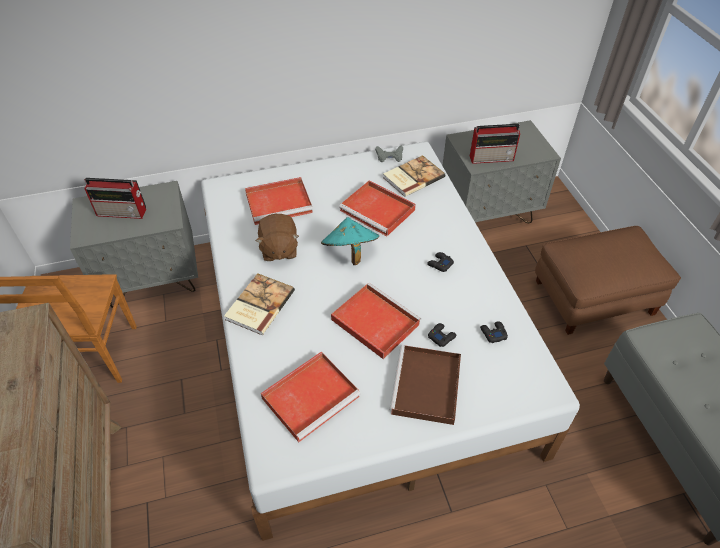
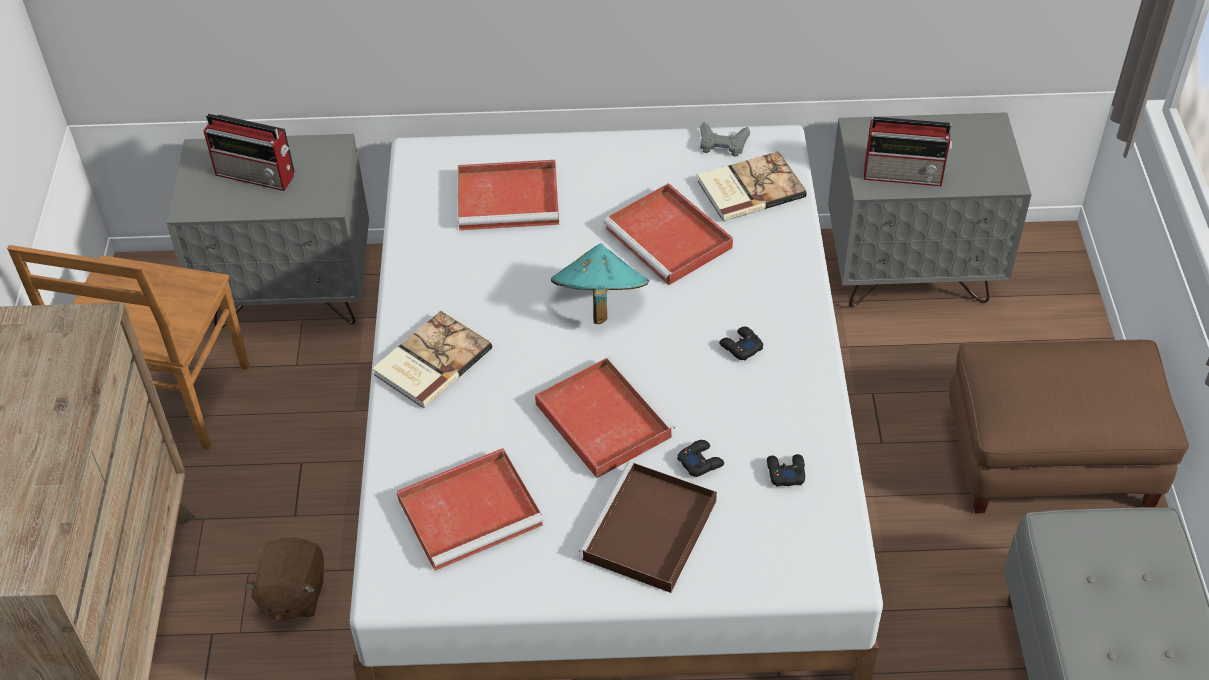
camera: 15 degrees right, 0 degrees up
brown plush toy [256,214,299,261] -> brown plush toy moved to [245,537,324,622]

